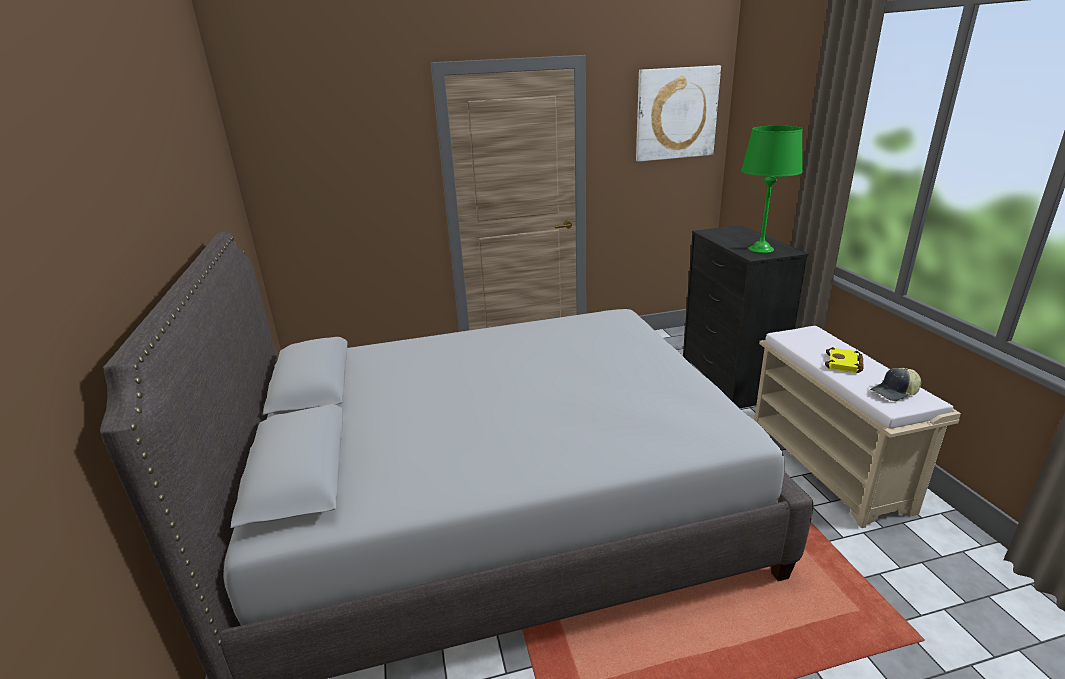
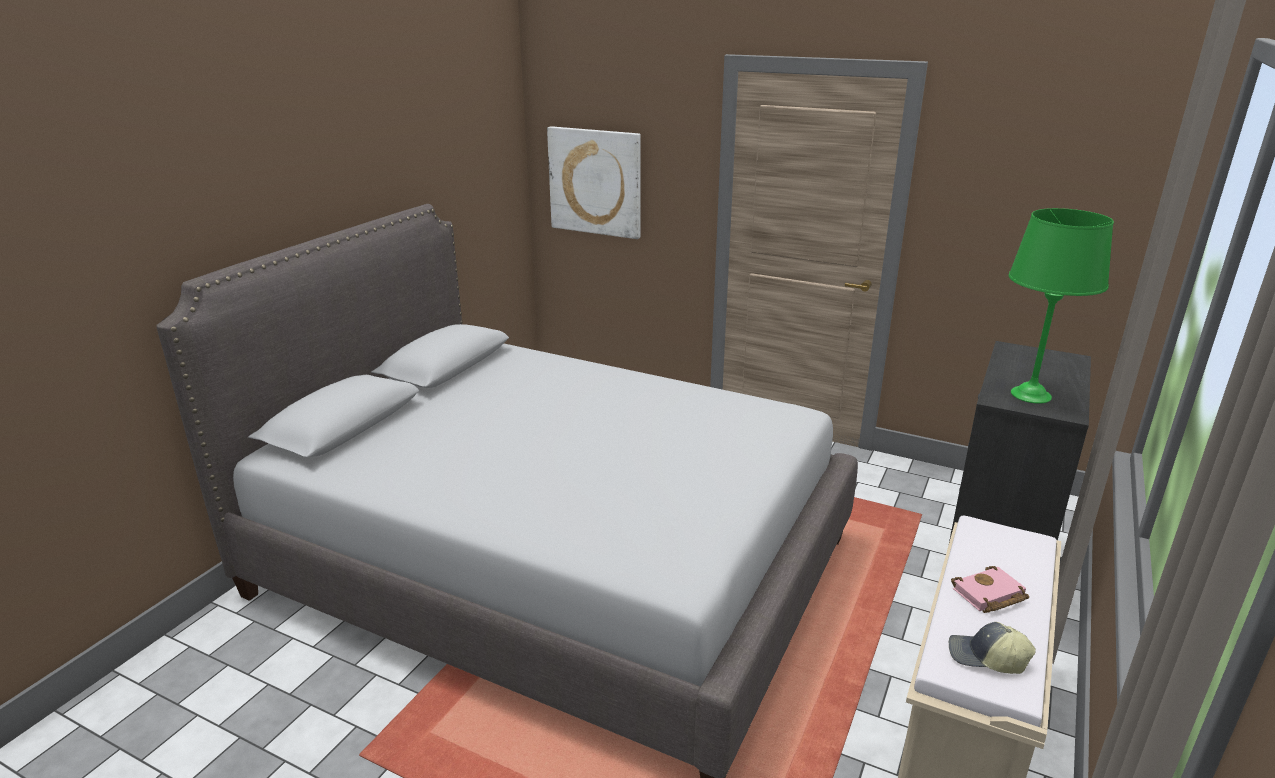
camera: 40 degrees right, 0 degrees up
picture [636,65,721,162] -> picture moved to [547,126,641,239]
yellow book [825,347,864,373] -> pink book [951,566,1029,613]

